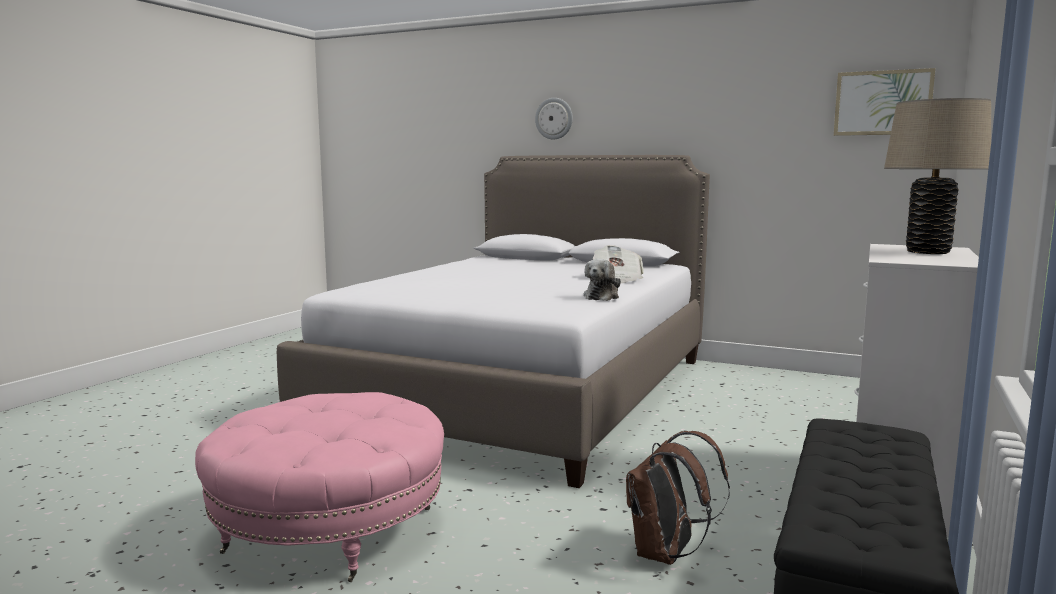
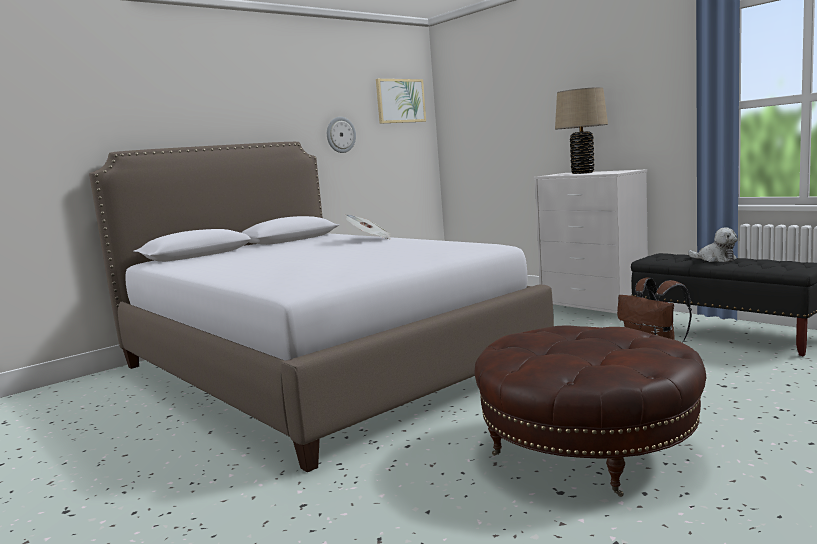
camera: 65 degrees left, 0 degrees up
pink ottoman [195,392,444,582] -> brown ottoman [474,325,707,497]
wall clock [535,98,573,140] -> wall clock moved to [327,117,356,153]
plush toy [583,259,621,301] -> plush toy moved to [688,227,738,262]

